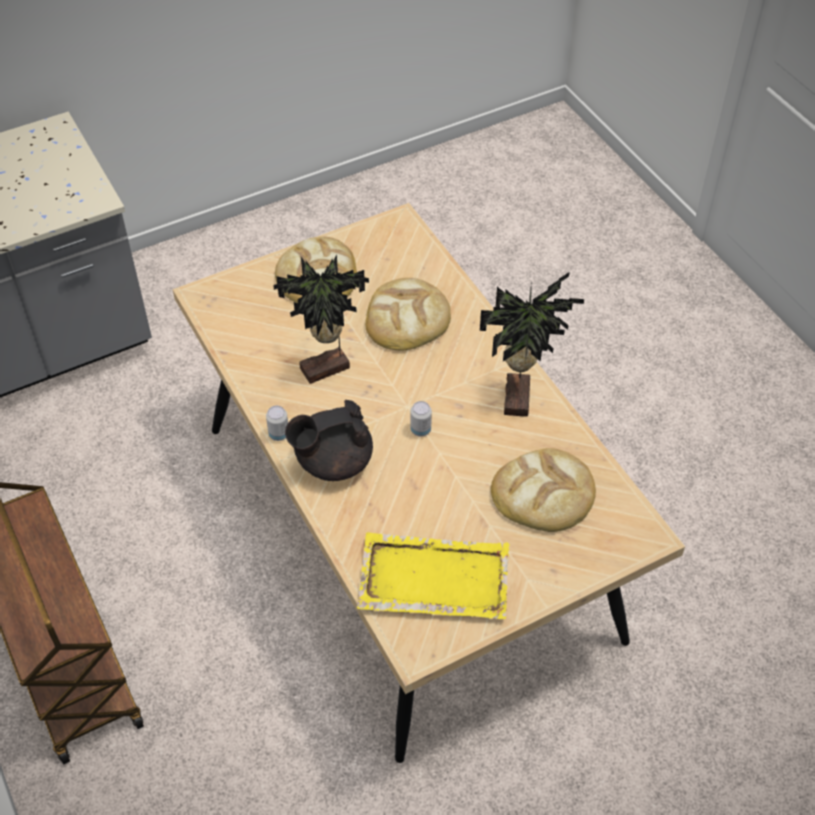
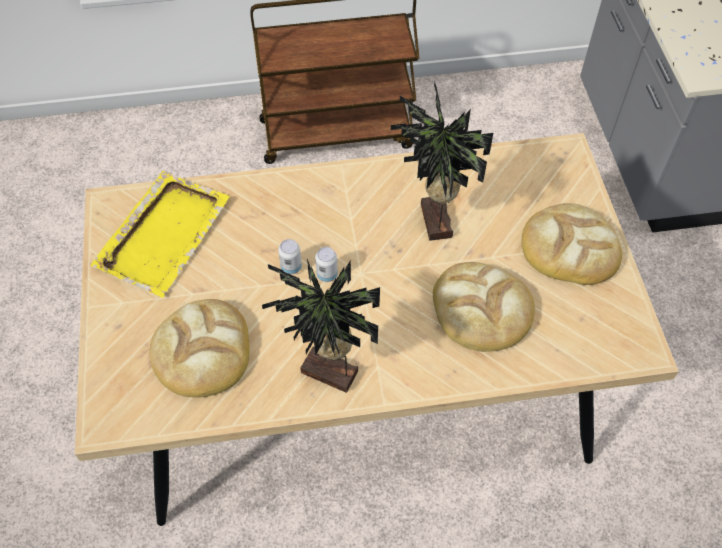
camera: 110 degrees right, 5 degrees up
can [266,406,288,441] -> can moved to [278,239,302,275]
black teapot [285,400,373,481] -> none

